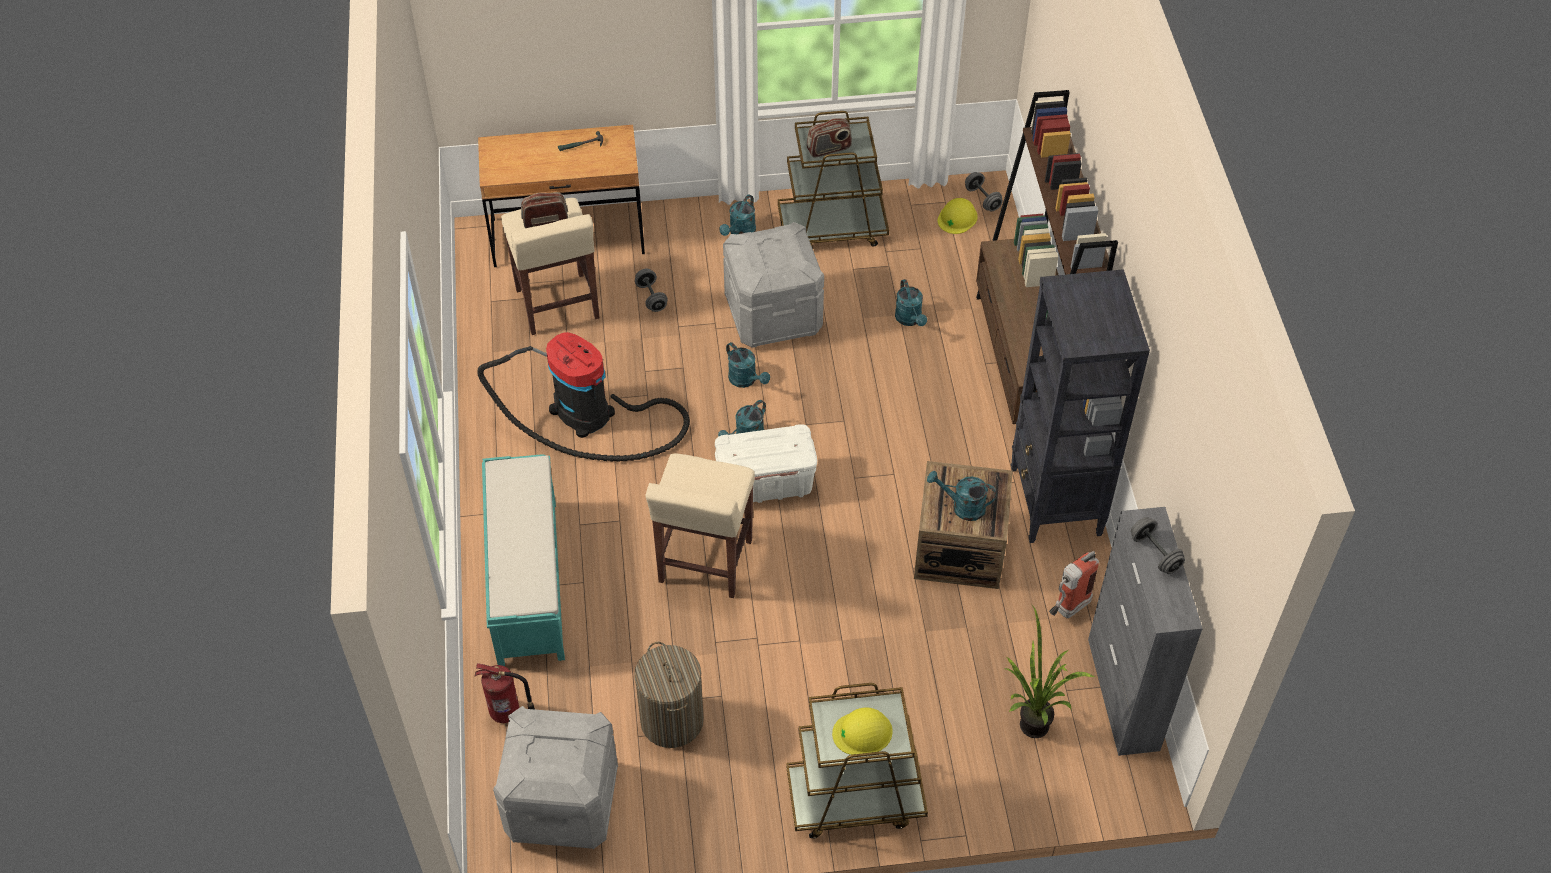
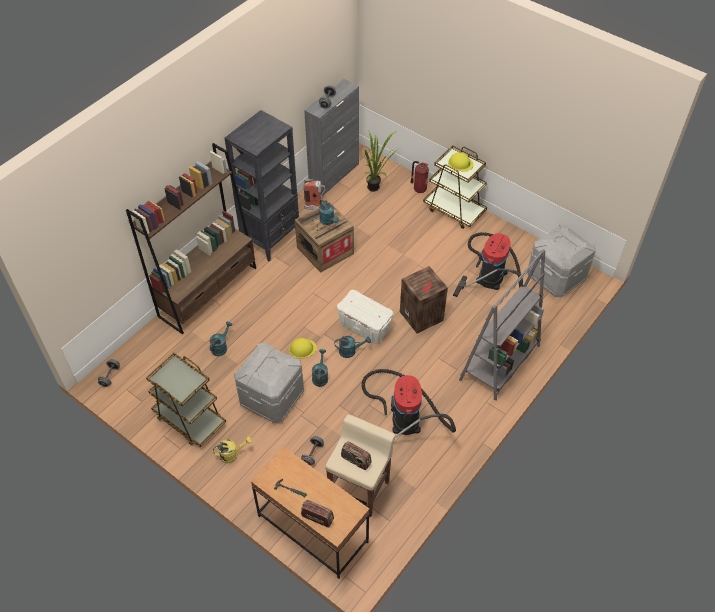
camera: 135 degrees left, 0 degrees up
fire extinguisher [475,663,535,723] -> fire extinguisher moved to [410,161,429,193]
turquoise bench [482,454,565,666] -> grey bookcase [459,249,545,401]
laundry basket [634,642,704,748] -> vacuum cleaner [453,232,523,297]
beige stool [646,453,755,598] -> crate [400,266,448,334]
turquoise watering can [720,195,756,236] -> yellow watering can [213,437,252,463]
radio [807,118,852,158] -> radio moved to [301,500,334,527]
yellow hard hat [938,198,978,234] -> yellow hard hat moved to [289,338,317,359]

